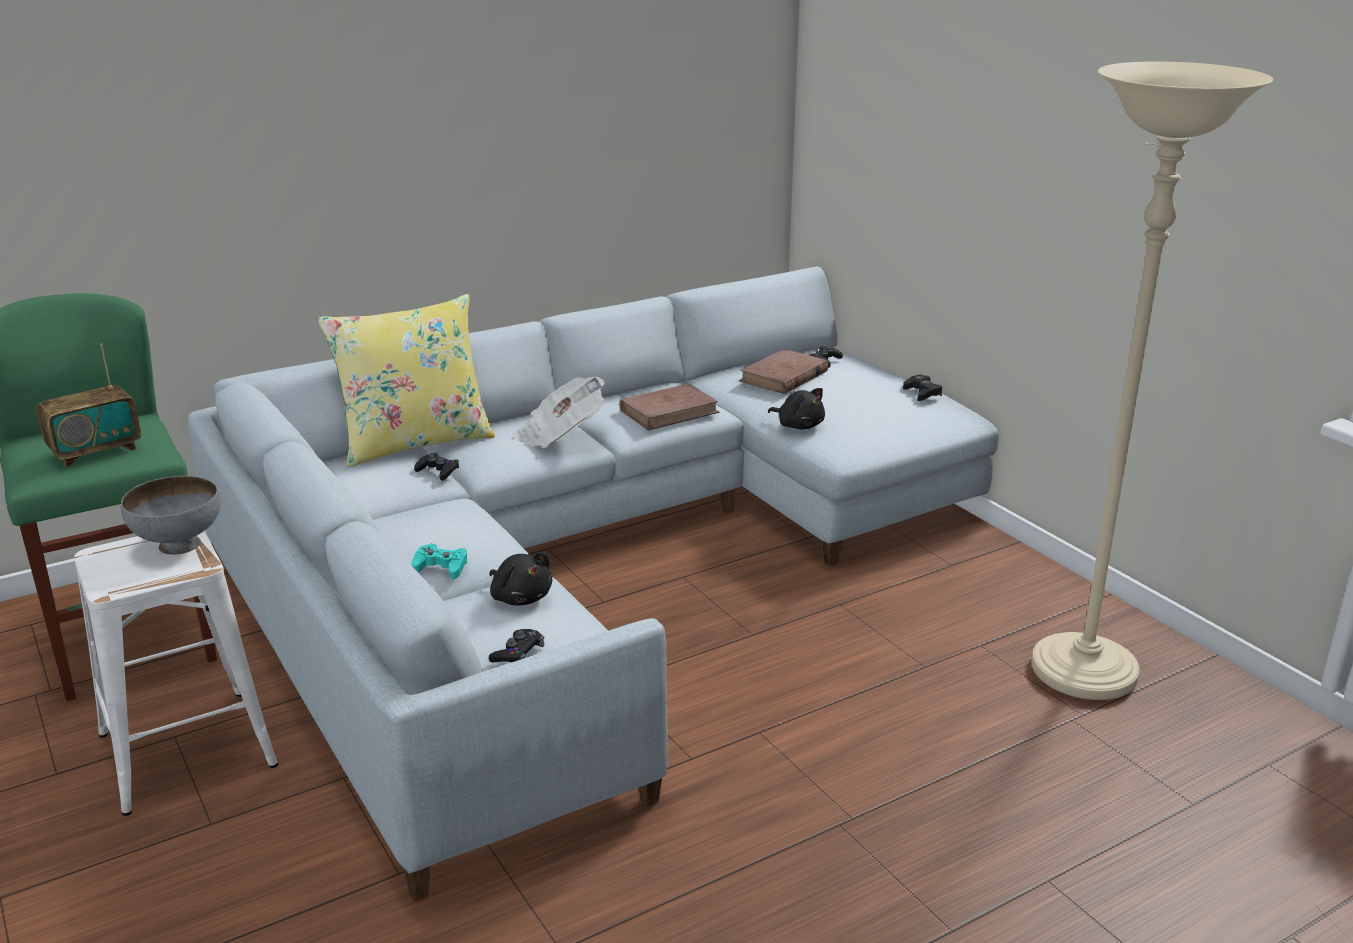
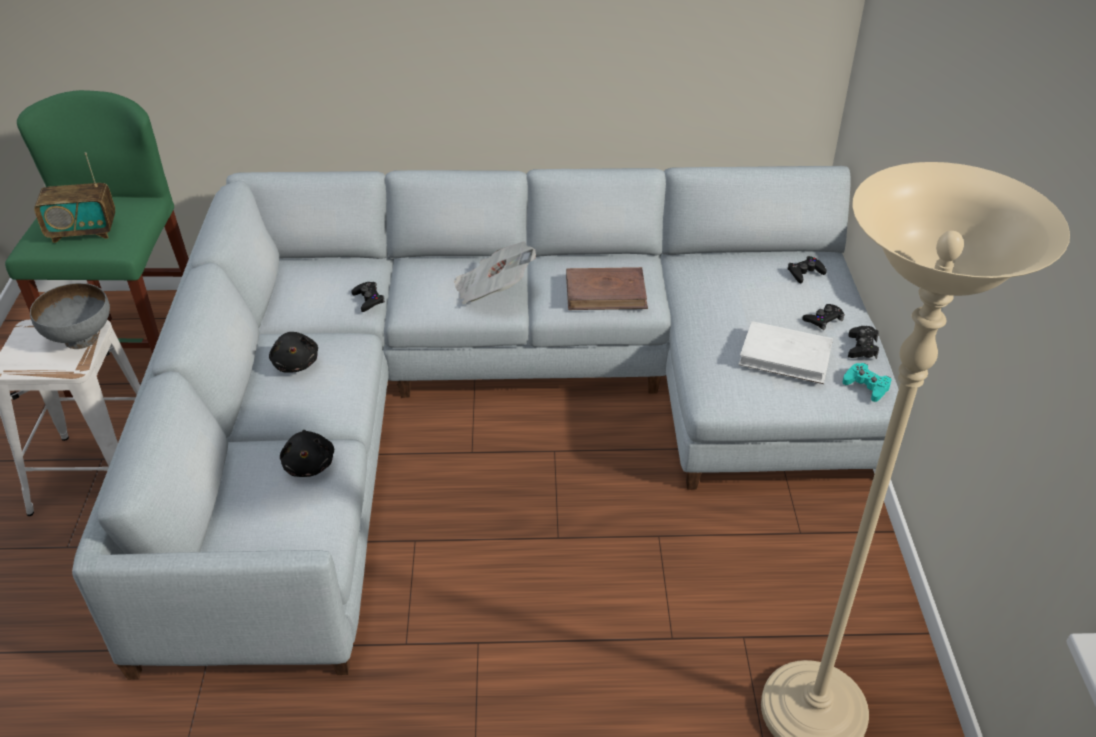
camera: 30 degrees right, 15 degrees up
yellow pillow [318,294,495,467] -> none
turquoise game controller [411,544,467,579] -> turquoise game controller moved to [843,363,892,402]
black game controller [489,629,544,662] -> black game controller moved to [802,304,845,330]
brown book [739,349,829,394] -> none
black plush toy [768,388,825,429] -> black plush toy moved to [269,332,318,373]
none -> white book [738,321,833,384]

